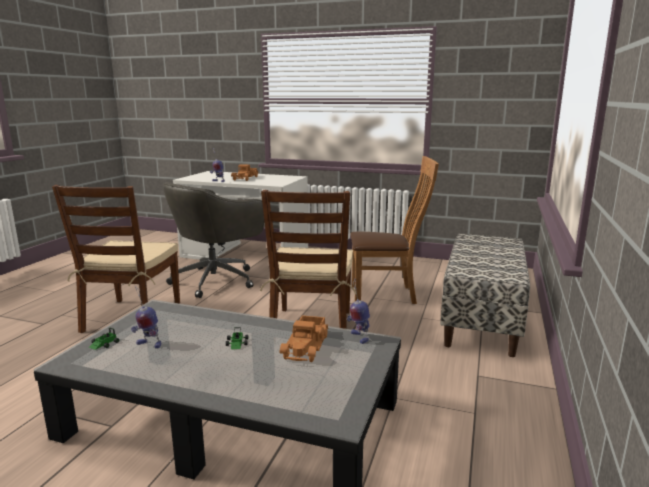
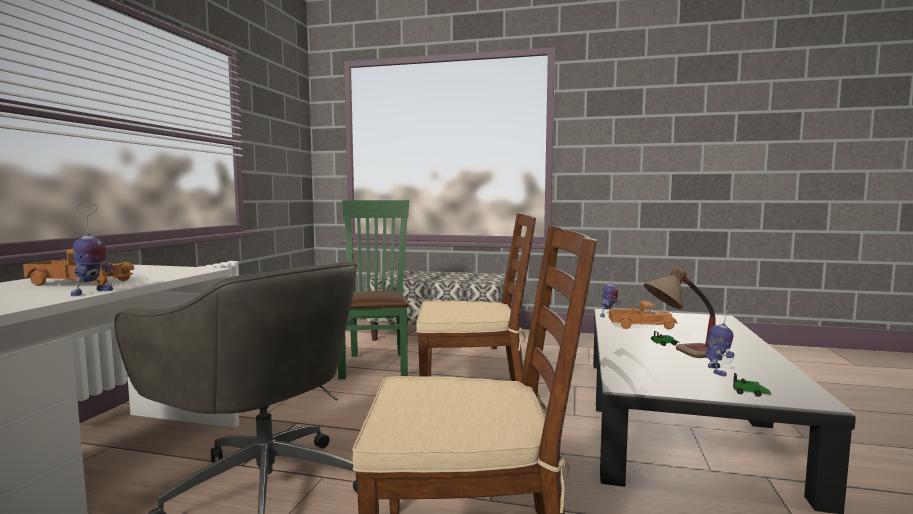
camera: 95 degrees left, 10 degrees down
brown chair [350,156,439,304] -> green chair [338,200,409,379]
none -> table lamp [644,267,715,358]

